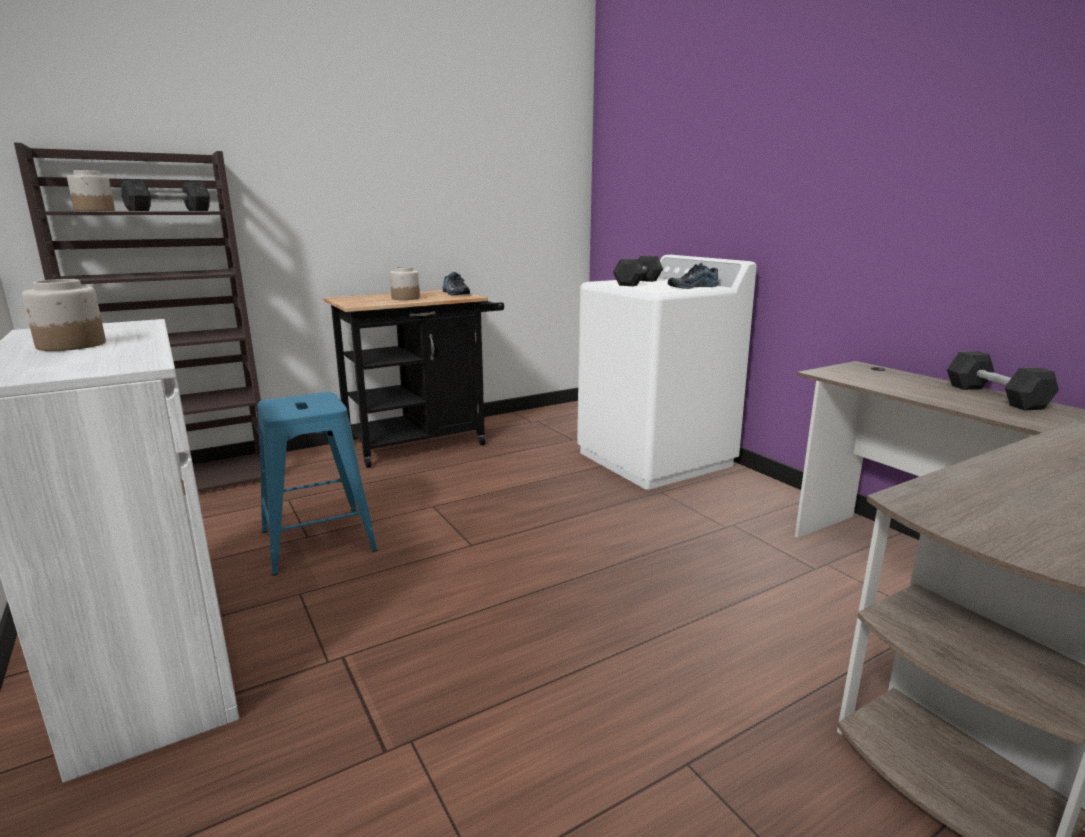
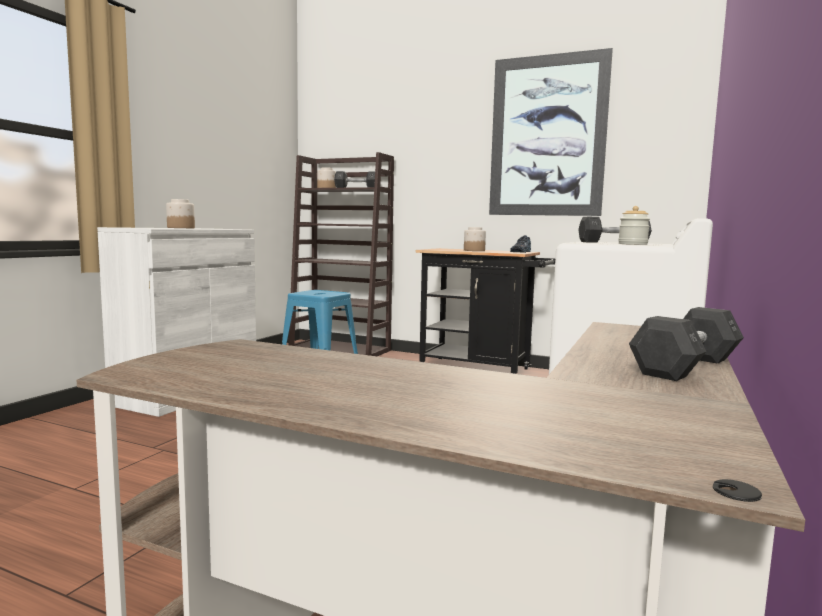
camera: 55 degrees right, 10 degrees down
shoe [667,262,718,289] -> jar [618,206,650,245]
none -> picture [489,48,613,216]

